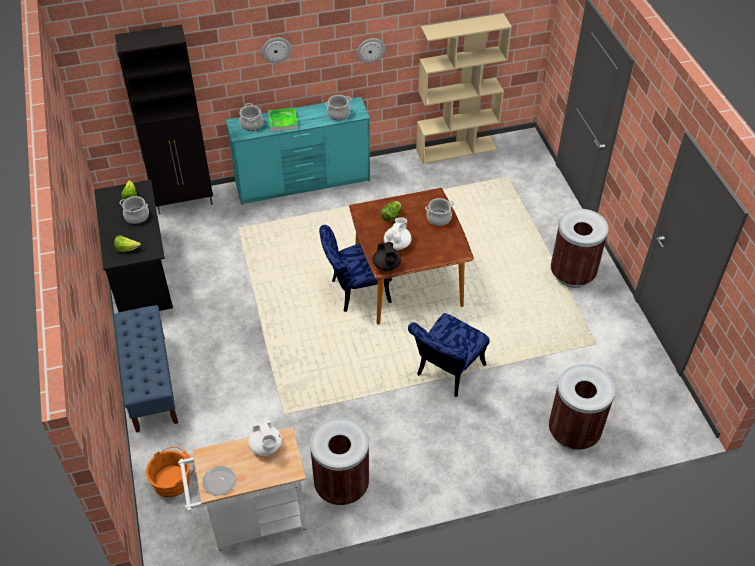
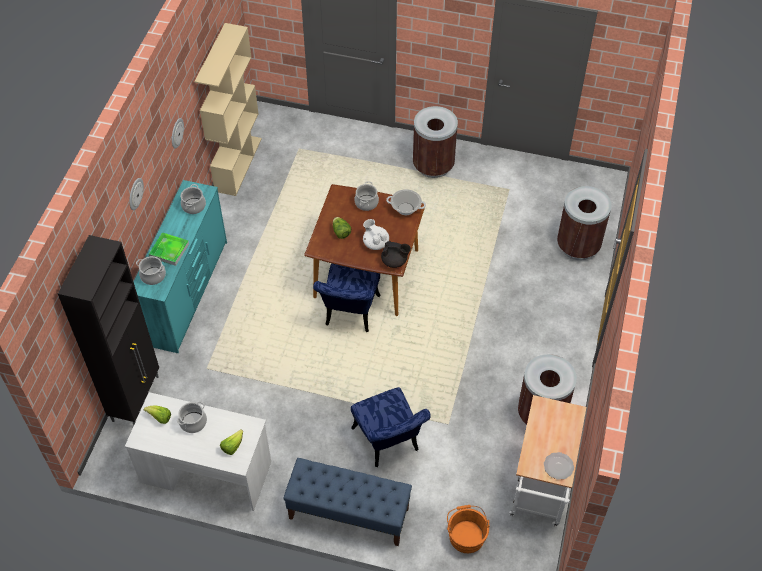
camera: 60 degrees left, 5 degrees up
black desk [94,180,173,312] -> white desk [125,392,271,511]
white teapot [248,420,282,456] -> none
blue chair [408,313,490,397] -> blue chair moved to [351,387,431,467]
none -> cooking pot [386,189,426,215]

